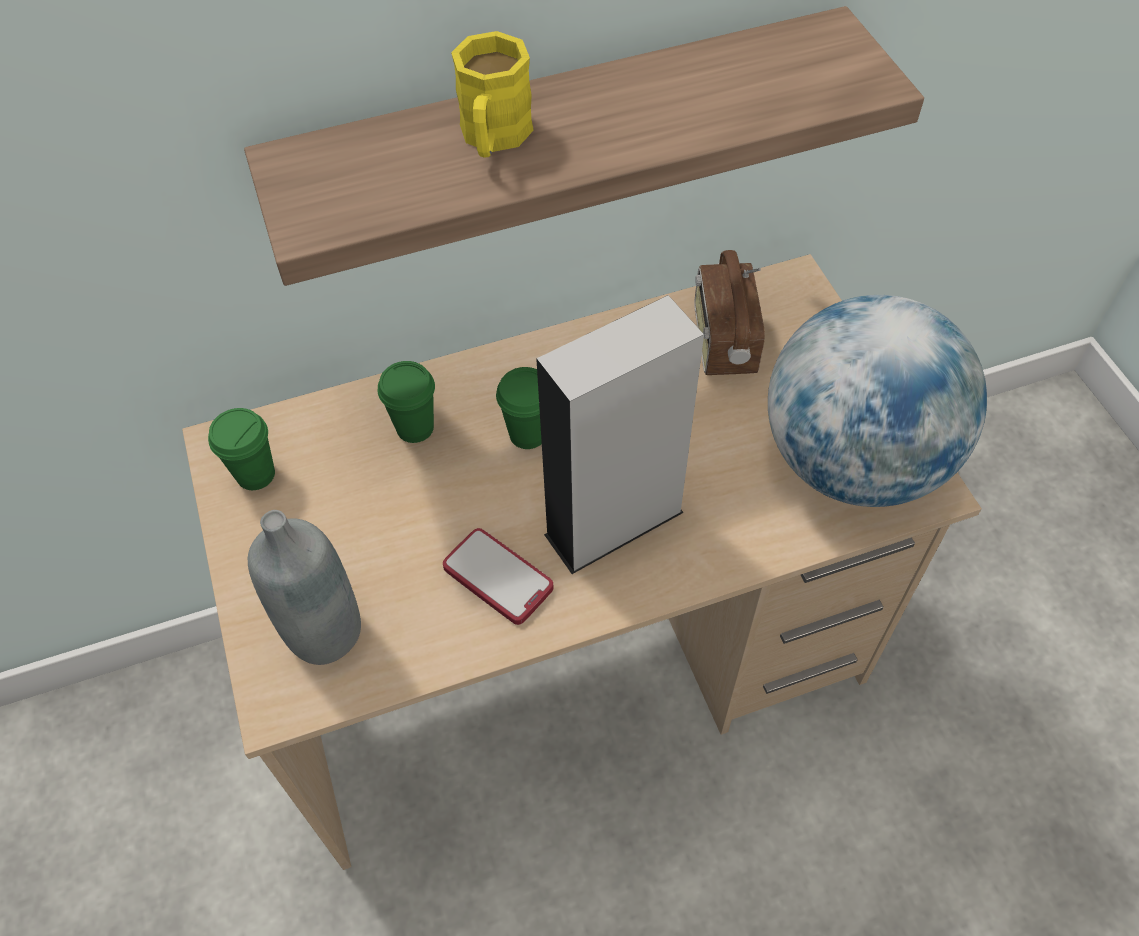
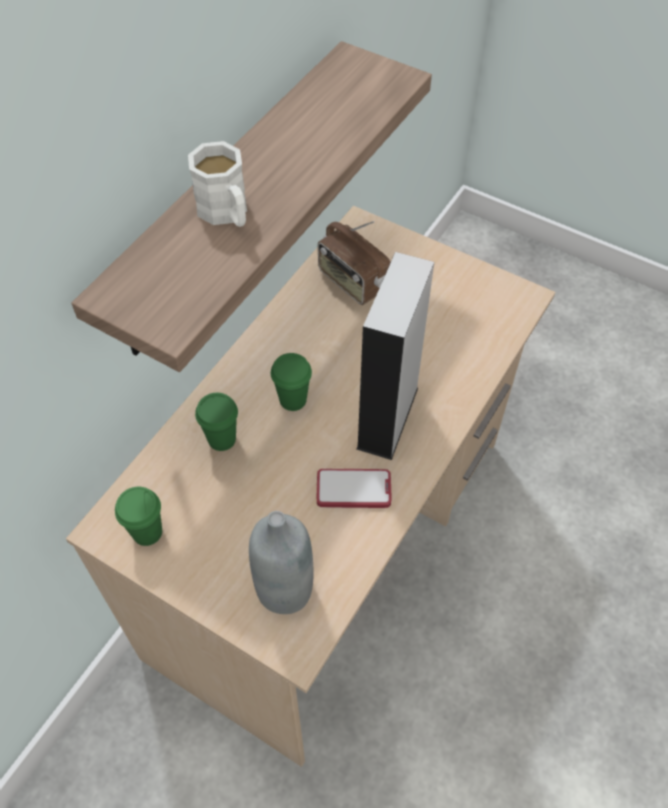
camera: 40 degrees left, 0 degrees up
yellow mug [451,31,533,158] -> white mug [188,141,247,227]
globe [768,295,987,507] -> none

